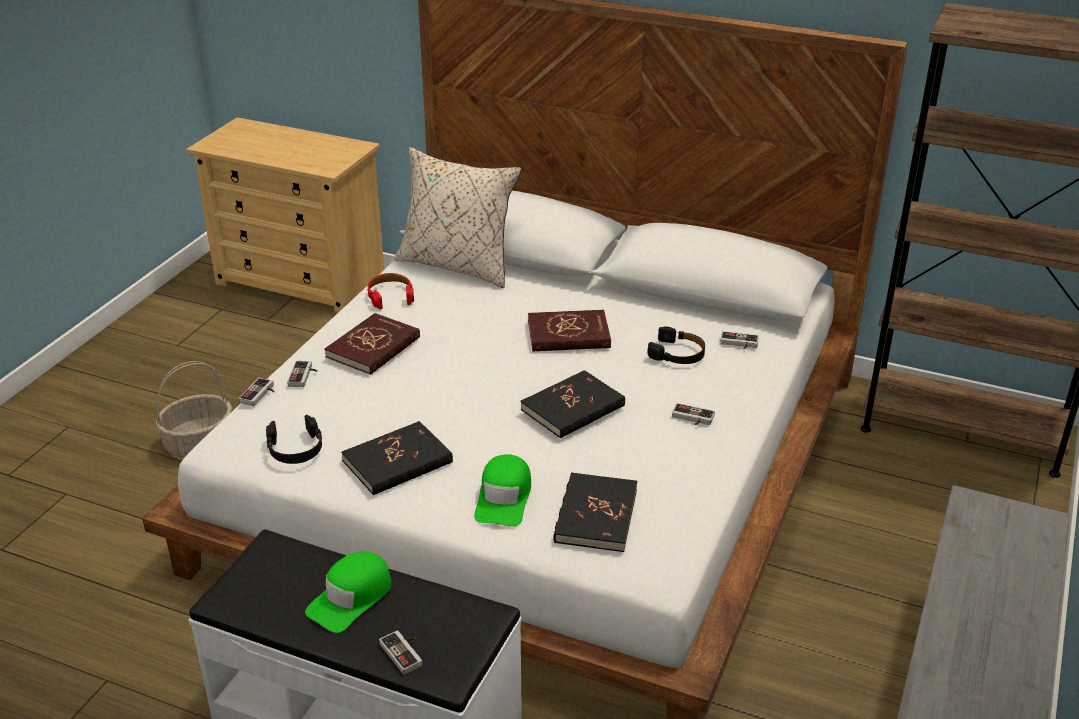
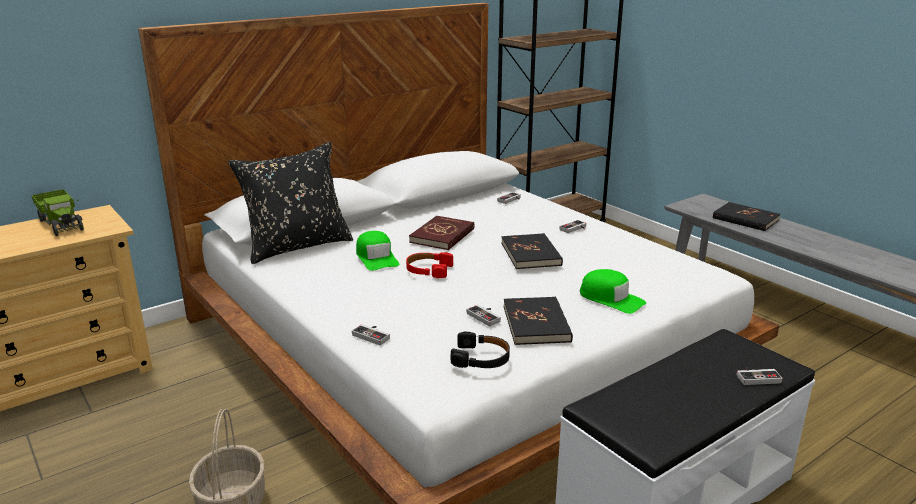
camera: 60 degrees left, 10 degrees down
game controller [239,377,274,406] -> game controller moved to [467,305,501,327]
green cap [305,551,391,633] -> green cap moved to [356,231,399,271]
red book [324,313,420,375] -> none
red headphones [368,273,414,310] -> red headphones moved to [406,252,453,278]
beige pillow [395,147,521,288] -> black pillow [228,142,353,264]
black book [553,472,637,552] -> black book moved to [713,202,780,231]
black headphones [648,326,705,364] -> none
none -> toy truck [32,189,84,236]

